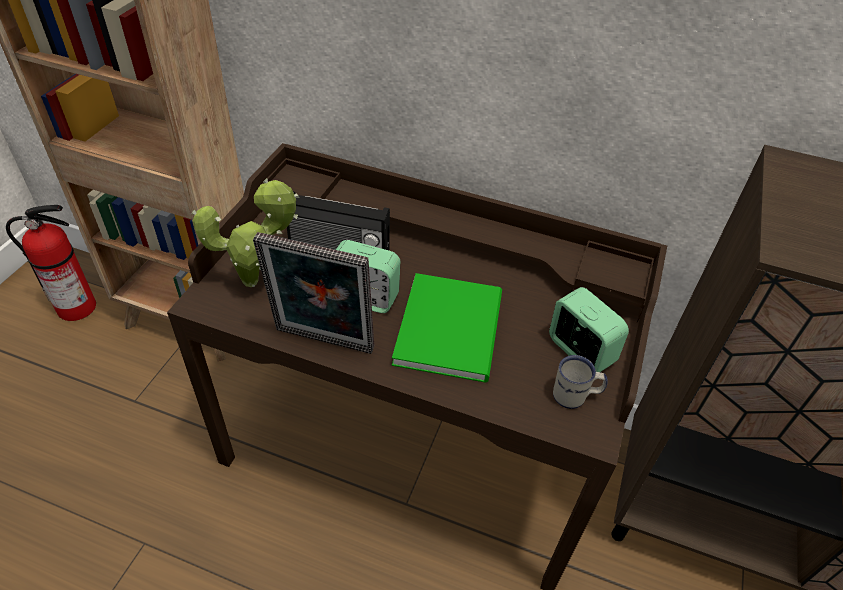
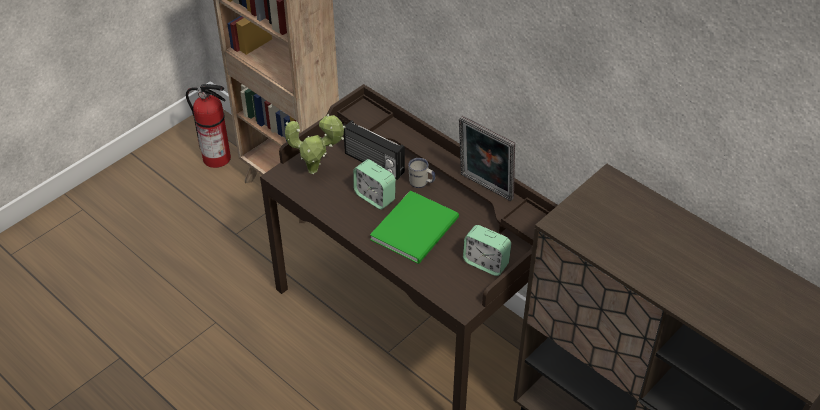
camera: 25 degrees right, 0 degrees up
picture frame [253,232,374,354] -> picture frame moved to [459,116,515,201]
alarm clock [549,287,629,372] -> alarm clock turned 135 degrees clockwise [463,225,511,276]
white mug [553,355,608,409] -> white mug moved to [408,158,435,188]

